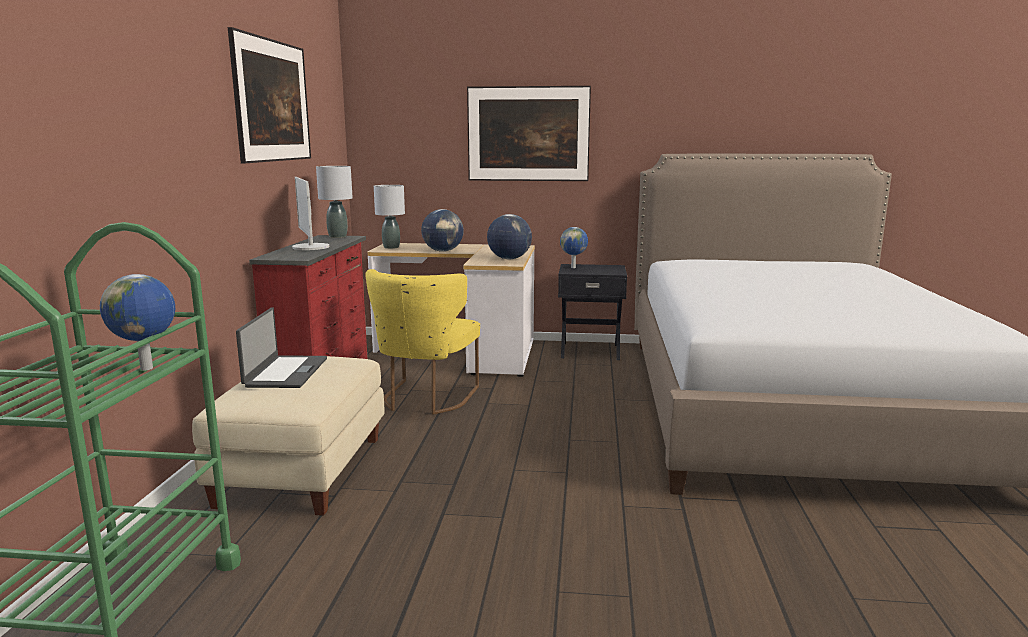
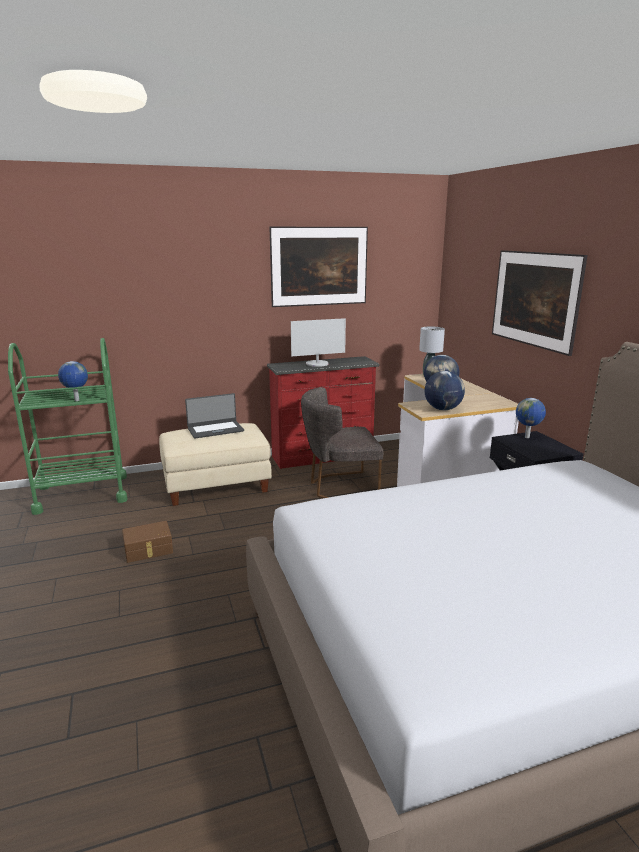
camera: 65 degrees right, 5 degrees up
monitor [292,177,329,250] -> monitor turned 150 degrees counterclockwise [291,318,346,367]
grey table lamp [316,166,353,238] -> none
yellow chair [366,269,480,415] -> grey chair [301,387,383,498]
none -> brown storage box [122,521,173,563]

